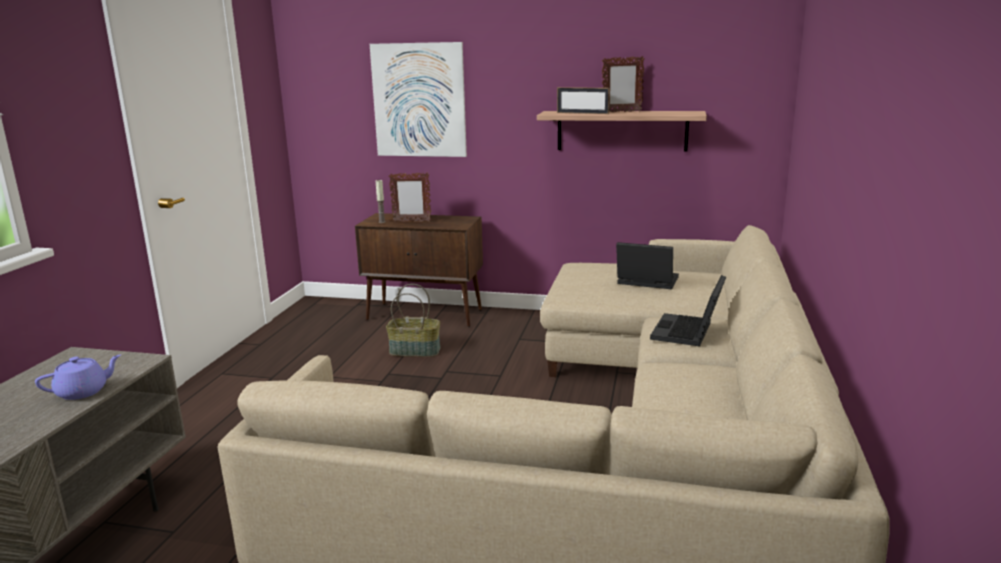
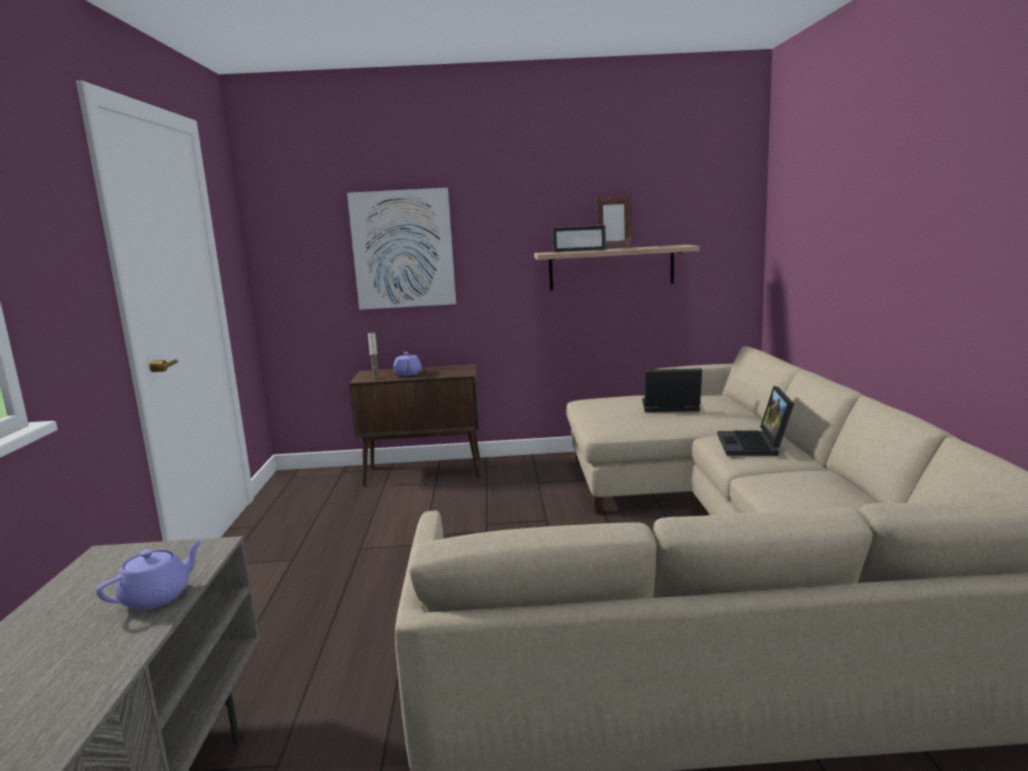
camera: 15 degrees left, 5 degrees down
basket [386,284,441,357] -> none
picture frame [389,173,432,222] -> purple teapot [393,352,422,376]

